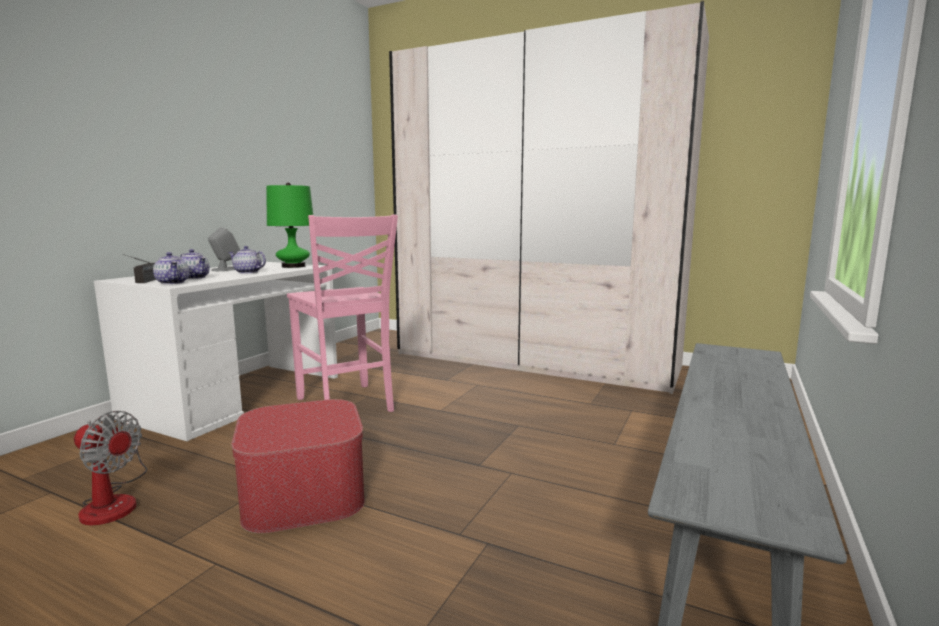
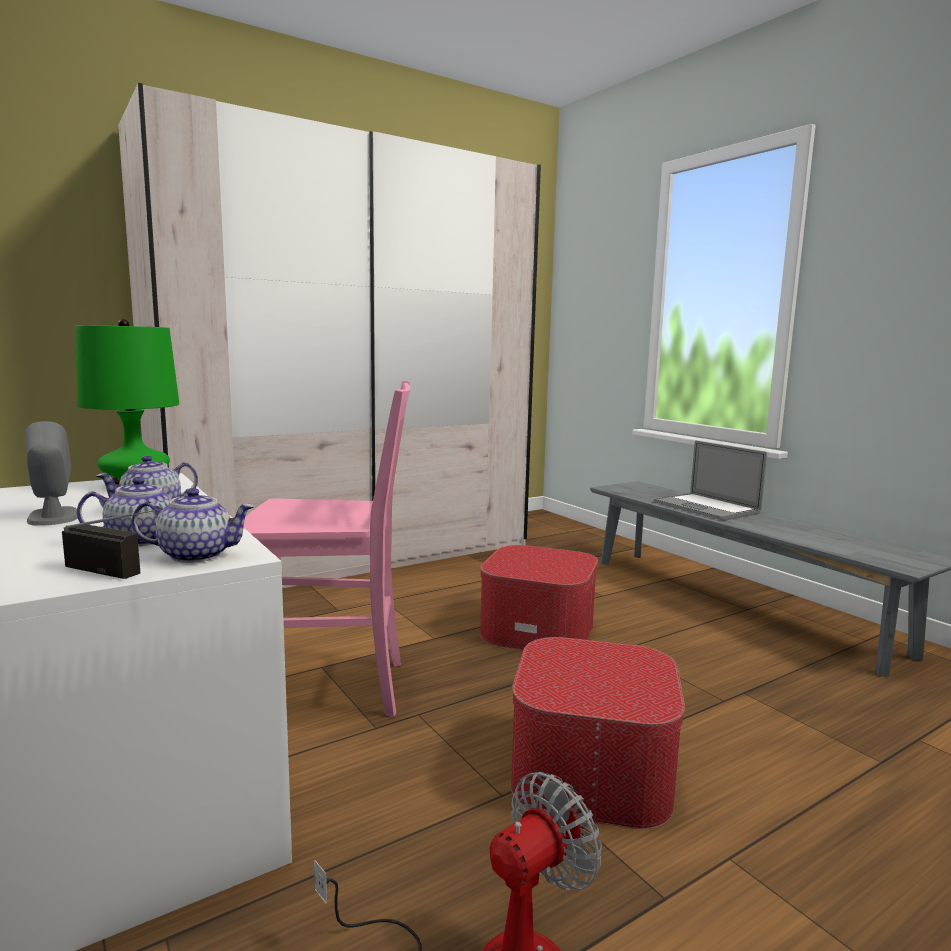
camera: 60 degrees left, 0 degrees up
none -> ottoman [480,545,598,650]
none -> laptop [654,441,767,520]

